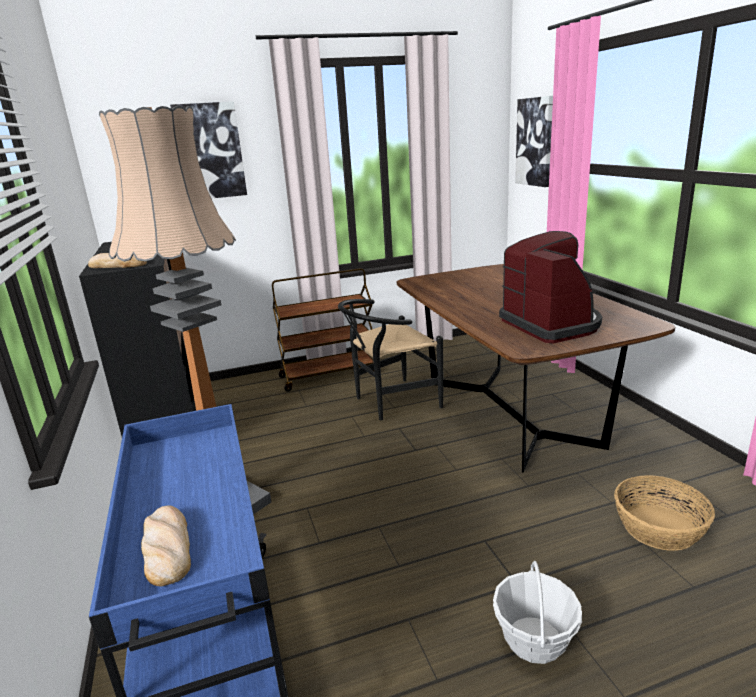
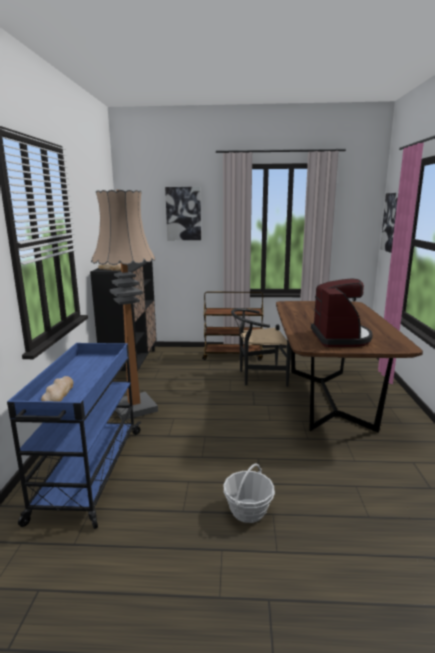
camera: 20 degrees right, 5 degrees down
basket [614,475,715,551] -> none

